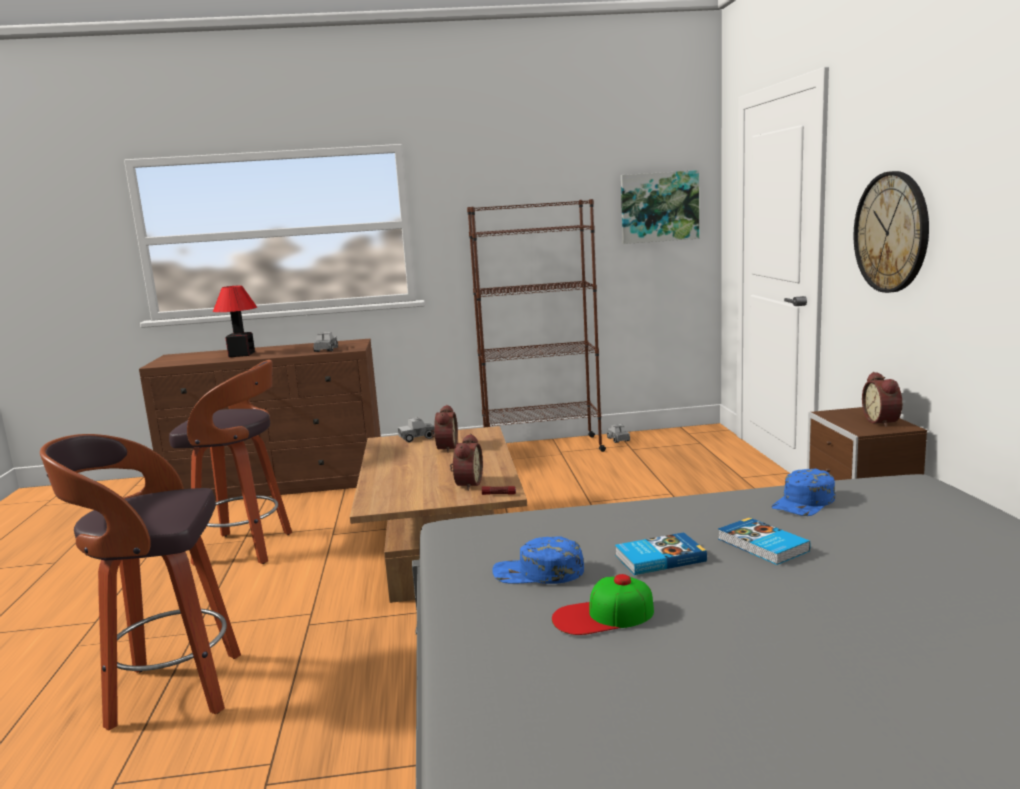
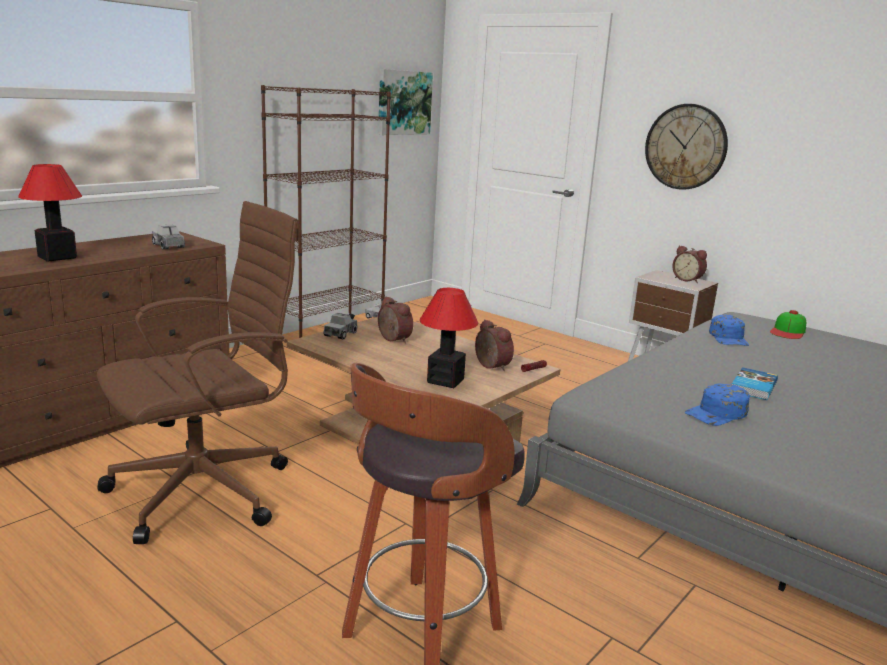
camera: 45 degrees left, 5 degrees up
stool [169,360,292,566] -> brown office chair [97,201,301,544]
cap [552,574,654,635] -> cap moved to [770,310,806,339]
book [718,517,811,565] -> none
none -> table lamp [420,288,478,388]

